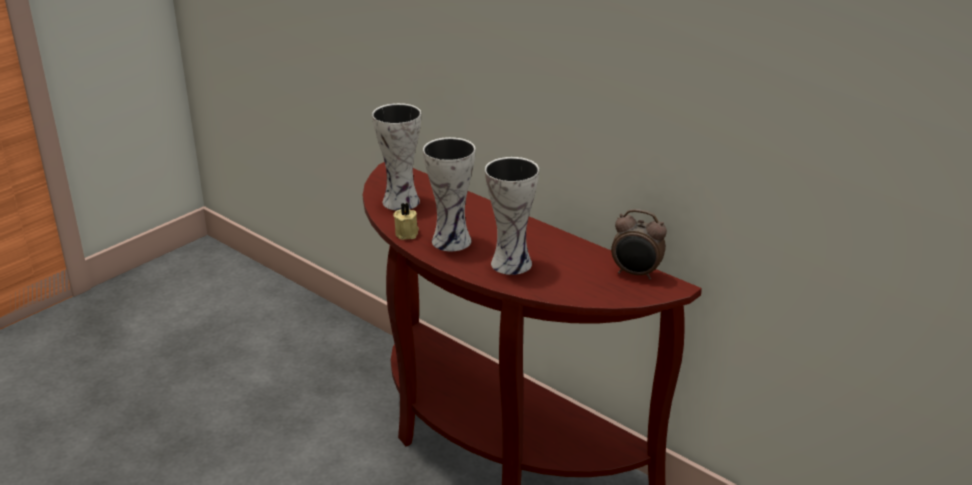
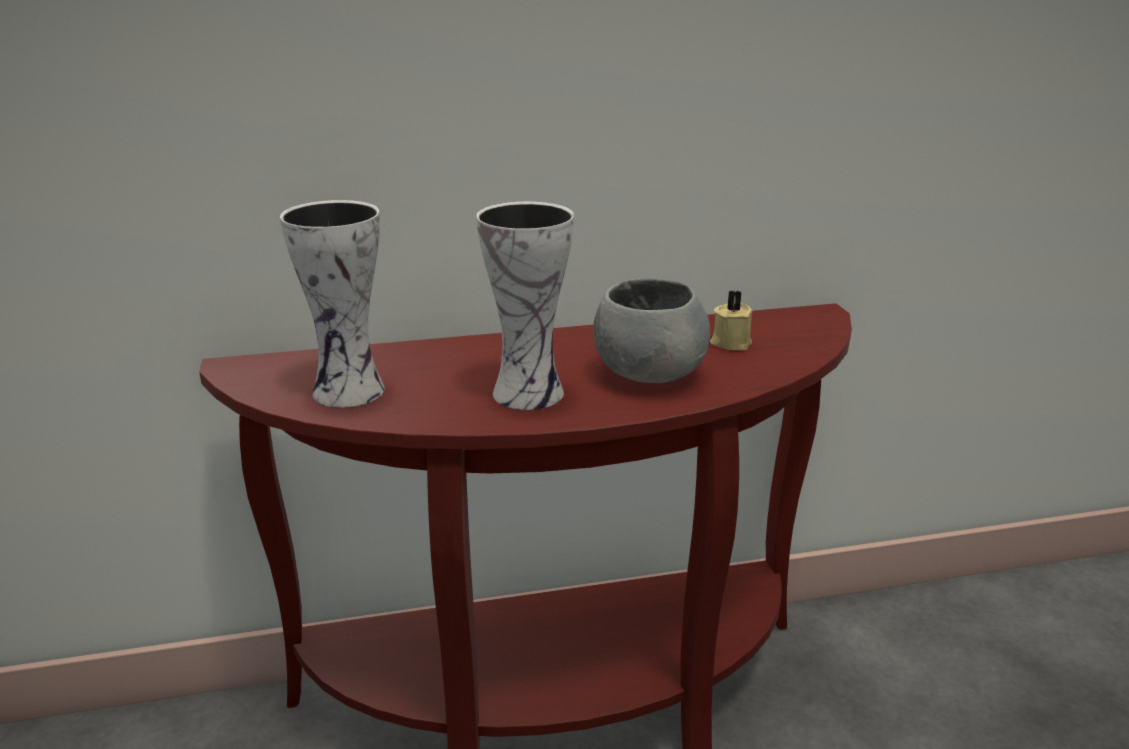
camera: 55 degrees left, 5 degrees down
beige candle [393,203,419,240] -> beige candle moved to [710,290,753,350]
vase [485,157,539,275] -> grey bowl [593,278,710,383]
alarm clock [611,209,667,280] -> none

